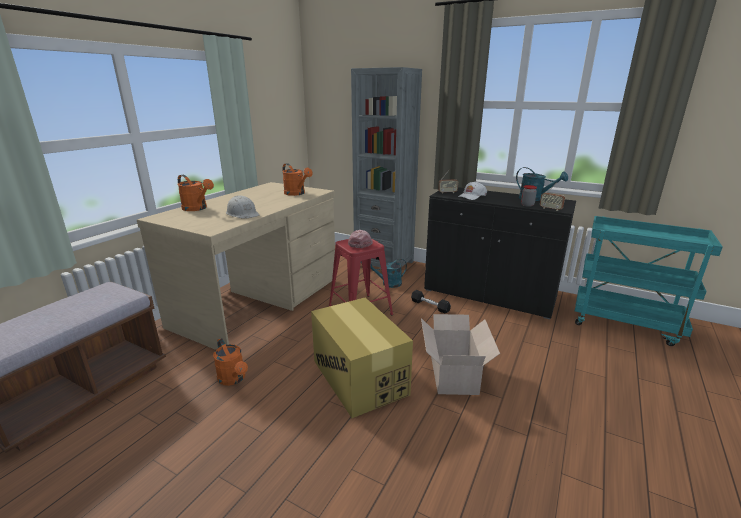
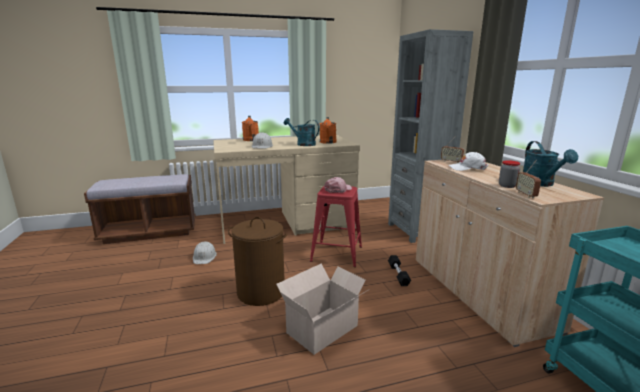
camera: 45 degrees right, 5 degrees down
orange watering can [213,338,248,386] -> white hard hat [193,241,217,264]
cardboard box [311,297,413,418] -> brown laundry basket [228,217,288,306]
turquoise watering can [370,259,407,288] -> turquoise watering can moved to [284,118,320,146]
black cabinet [424,187,576,319] -> beige cabinet [416,160,604,347]

